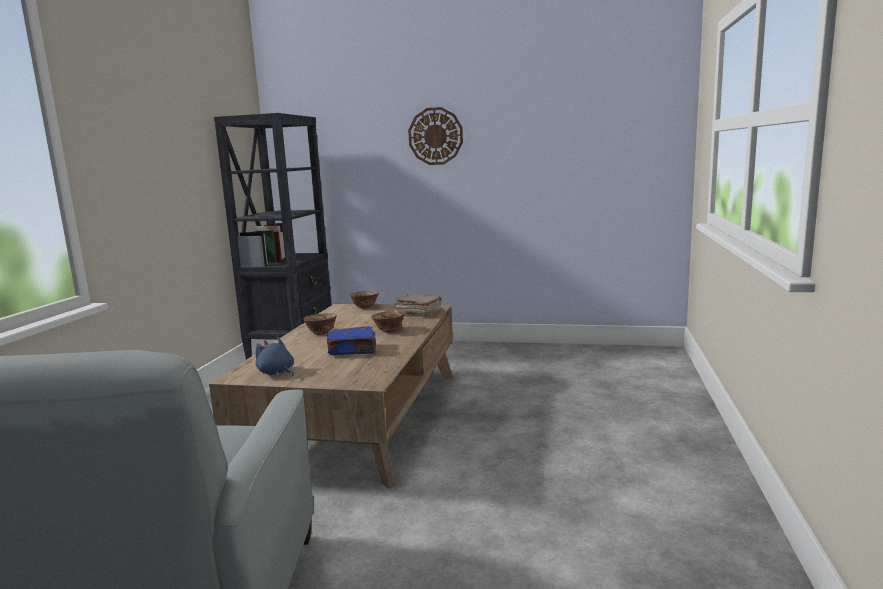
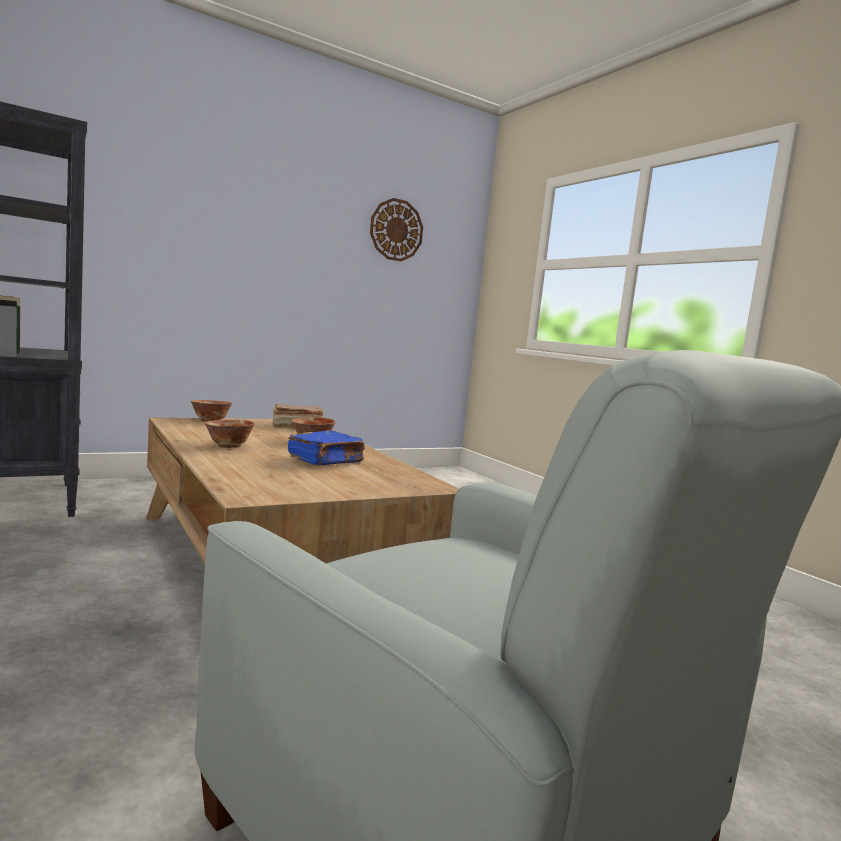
camera: 45 degrees left, 5 degrees down
blue plush toy [255,337,294,377] -> none
wall clock [408,107,463,165] -> wall clock moved to [370,198,423,261]

